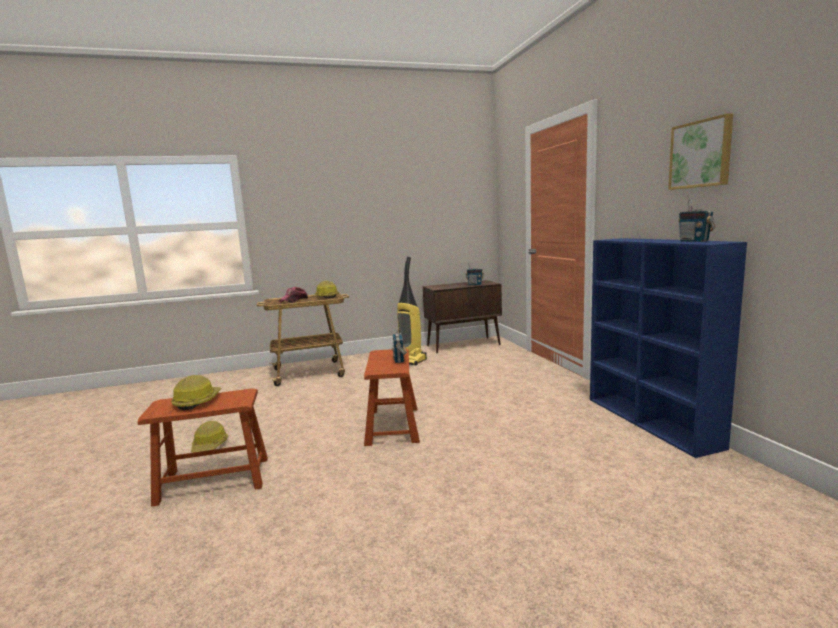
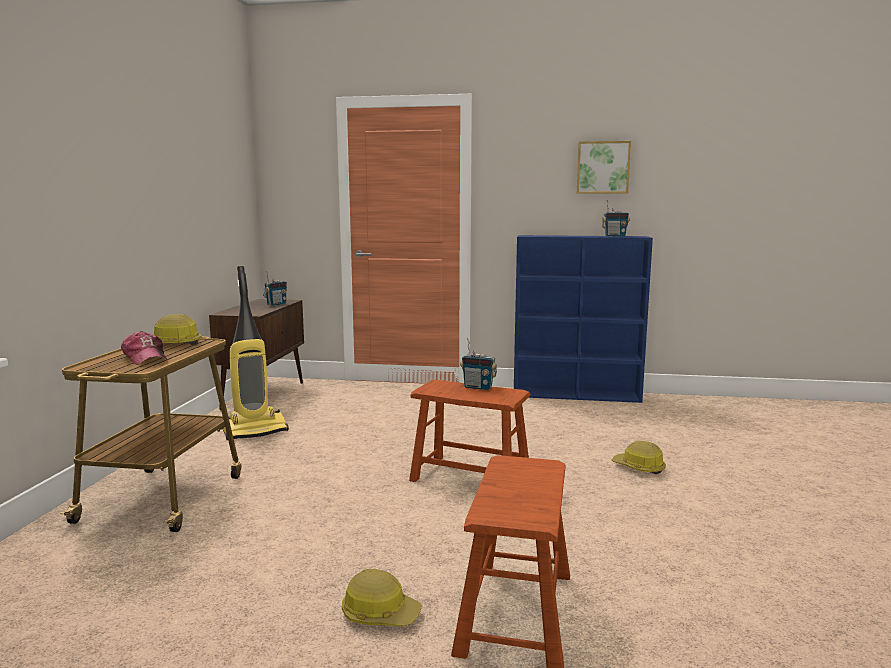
camera: 65 degrees left, 0 degrees up
hard hat [171,375,221,410] -> hard hat moved to [612,441,666,474]

